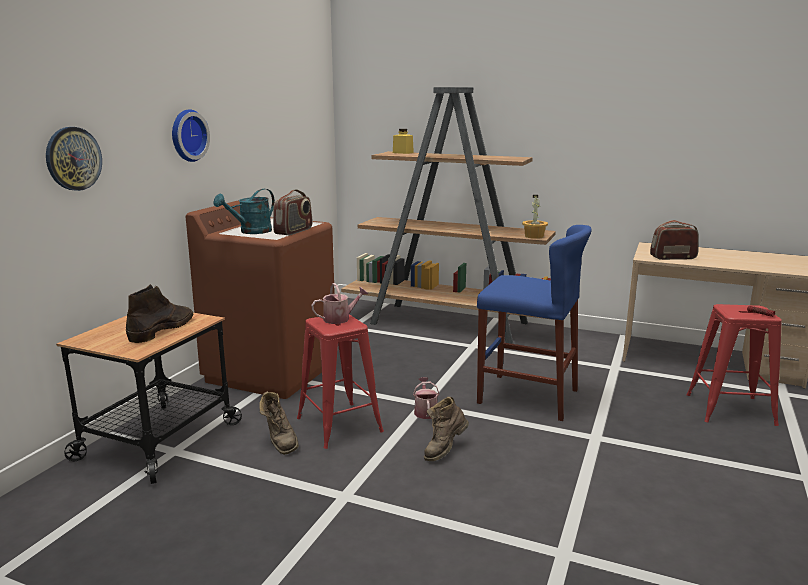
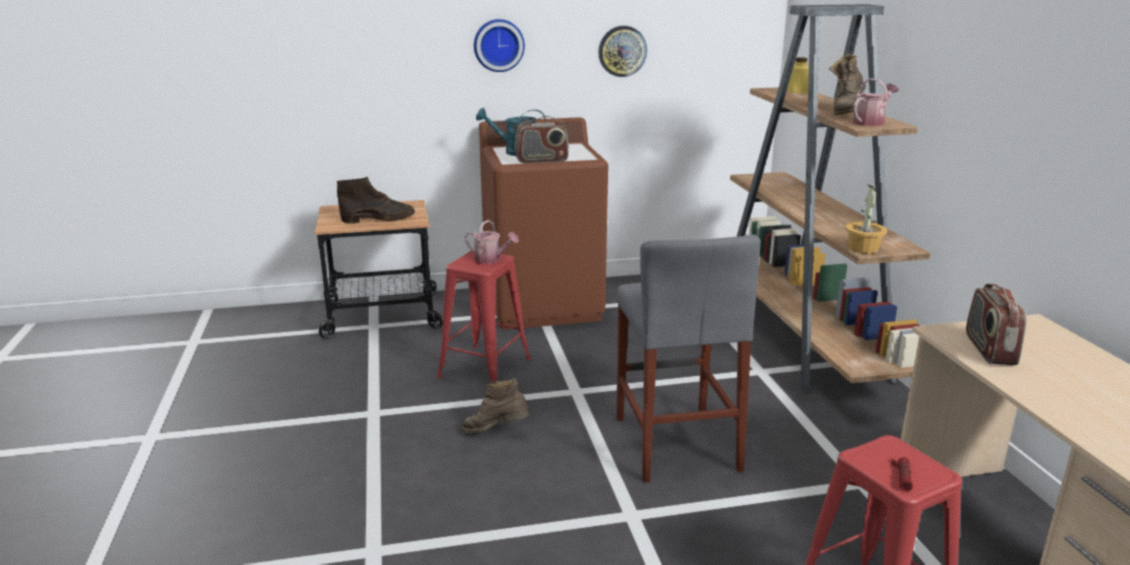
camera: 55 degrees right, 5 degrees up
wall clock [46,127,102,191] -> wall clock moved to [598,26,647,77]
brown boot [259,391,299,455] -> brown boot moved to [829,54,866,115]
watering can [413,377,439,419] -> watering can moved to [853,78,899,126]
blue stool [477,225,592,421] -> grey stool [616,235,761,483]
radio [650,220,699,260] -> radio turned 135 degrees counterclockwise [966,284,1027,365]

